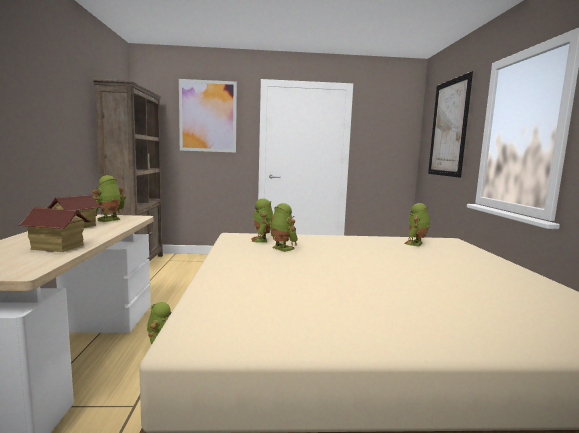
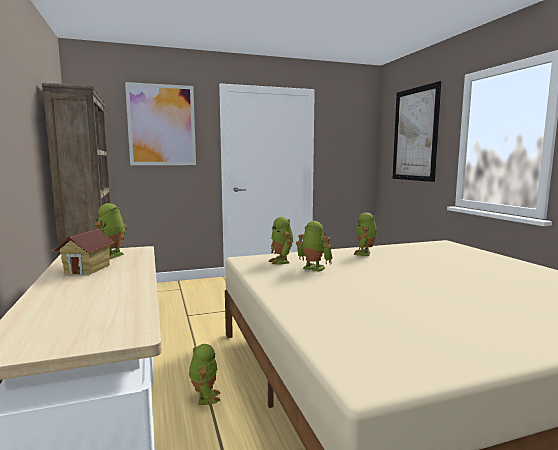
camera: 15 degrees left, 0 degrees up
toy house [16,207,92,252] -> none
toy robot [404,203,430,247] -> toy robot moved to [353,212,377,256]

